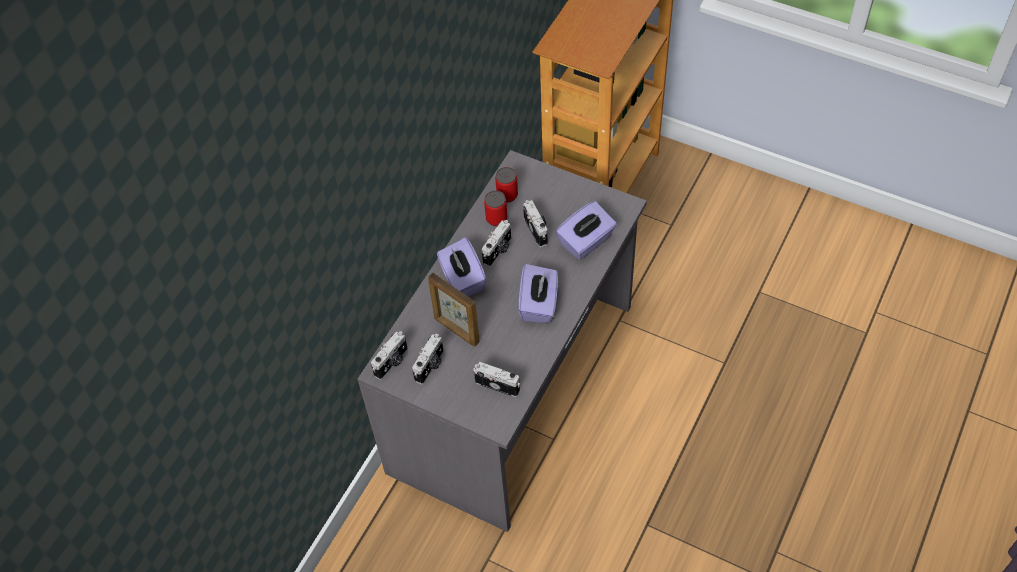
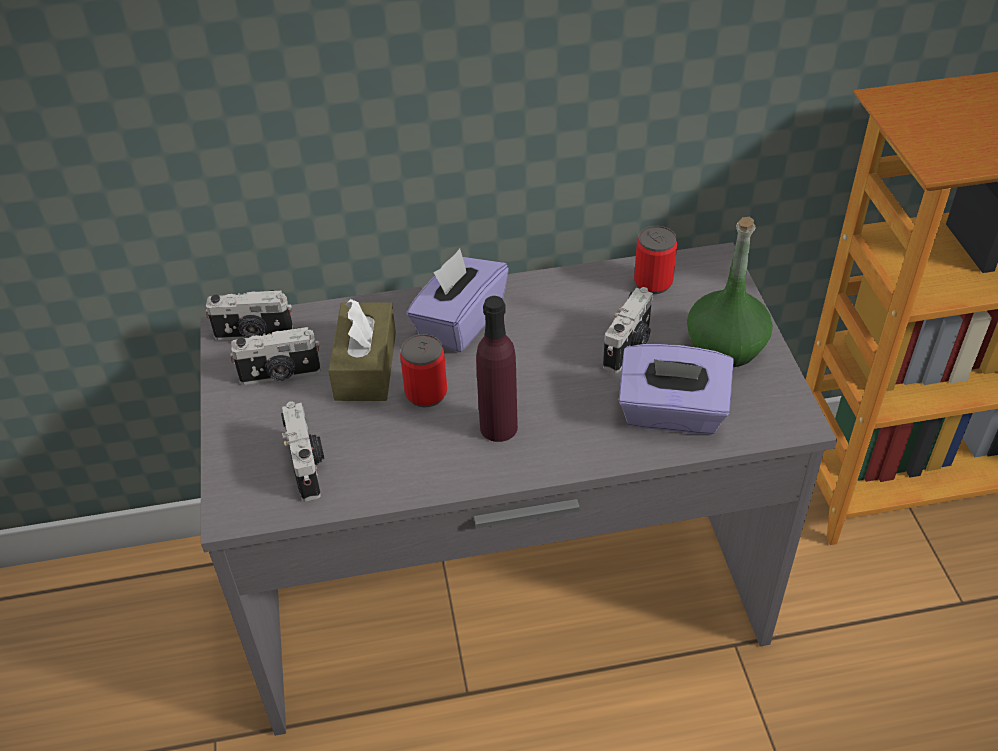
camera: 50 degrees right, 10 degrees down
picture frame [428,273,480,346] -> brown tissue box [328,299,396,401]
camera [482,220,511,267] -> none
can [484,191,507,226] -> can moved to [400,334,447,407]
purple tissue box [518,264,558,323] -> purple bottle [476,296,518,442]
none -> green bottle [687,217,773,367]

